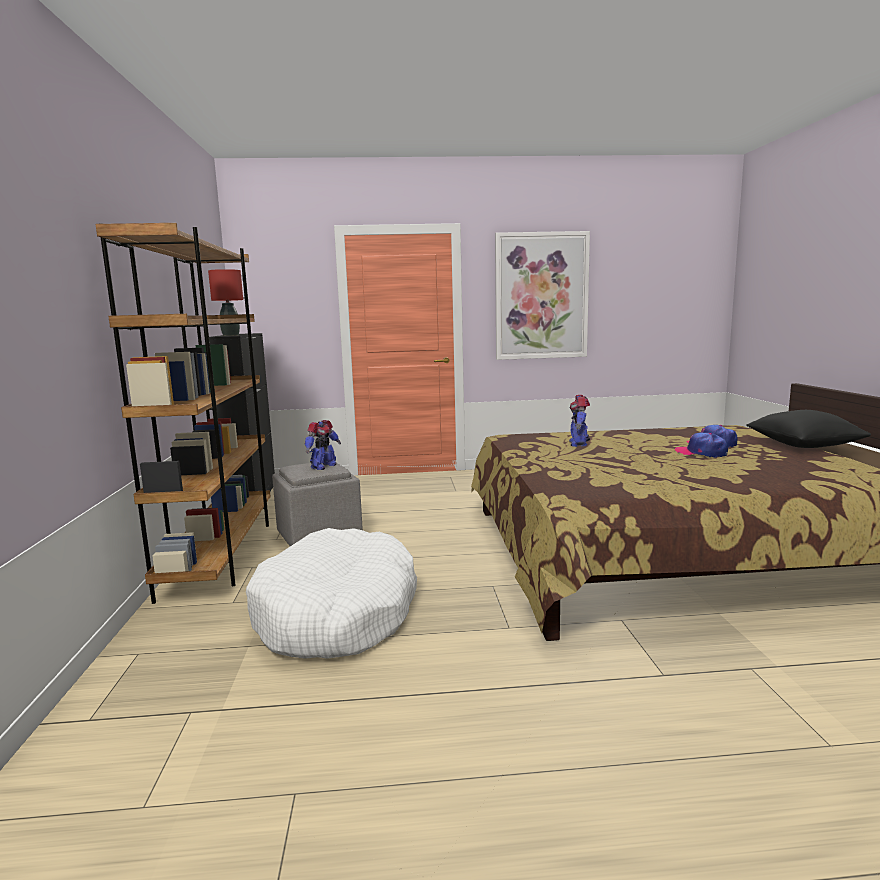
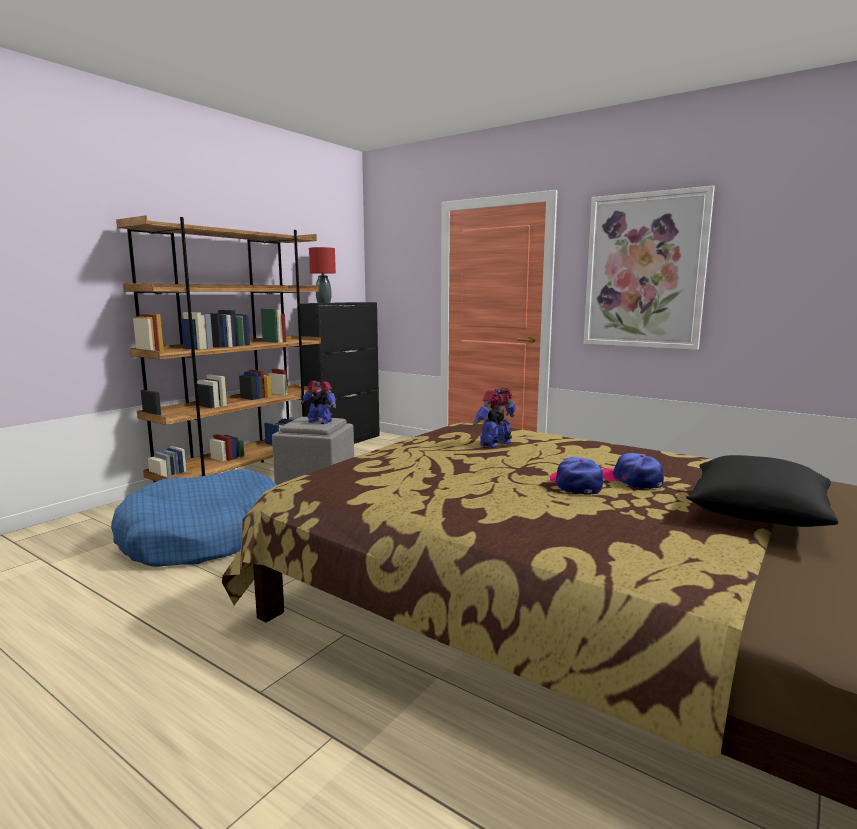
camera: 40 degrees right, 0 degrees up
white dog bed [246,528,417,659] -> blue dog bed [111,469,277,567]
toy robot [305,420,341,470] -> toy robot turned 45 degrees clockwise [301,381,336,424]

